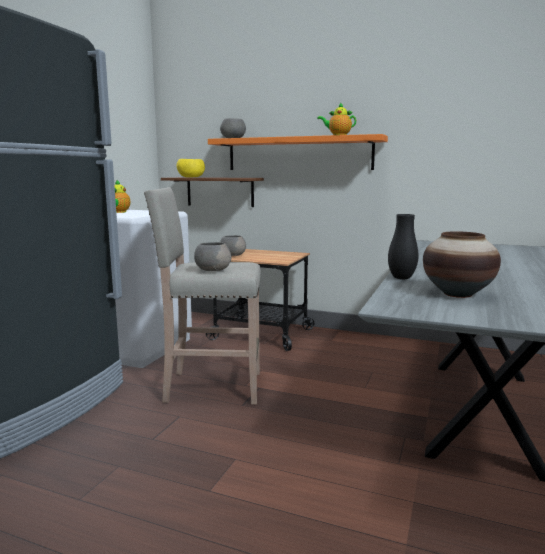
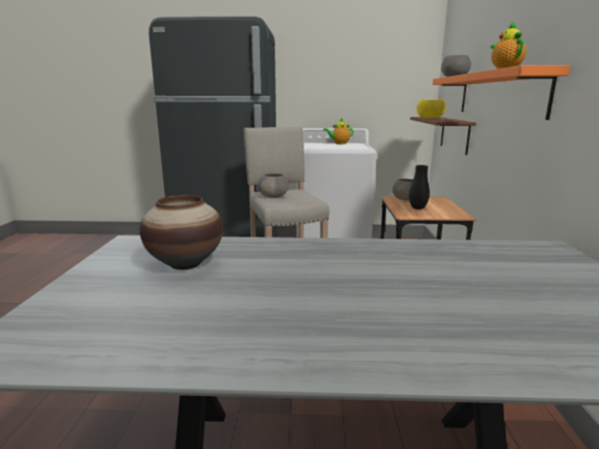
camera: 70 degrees right, 5 degrees up
black vase [388,214,419,279] -> black vase moved to [409,165,430,210]

